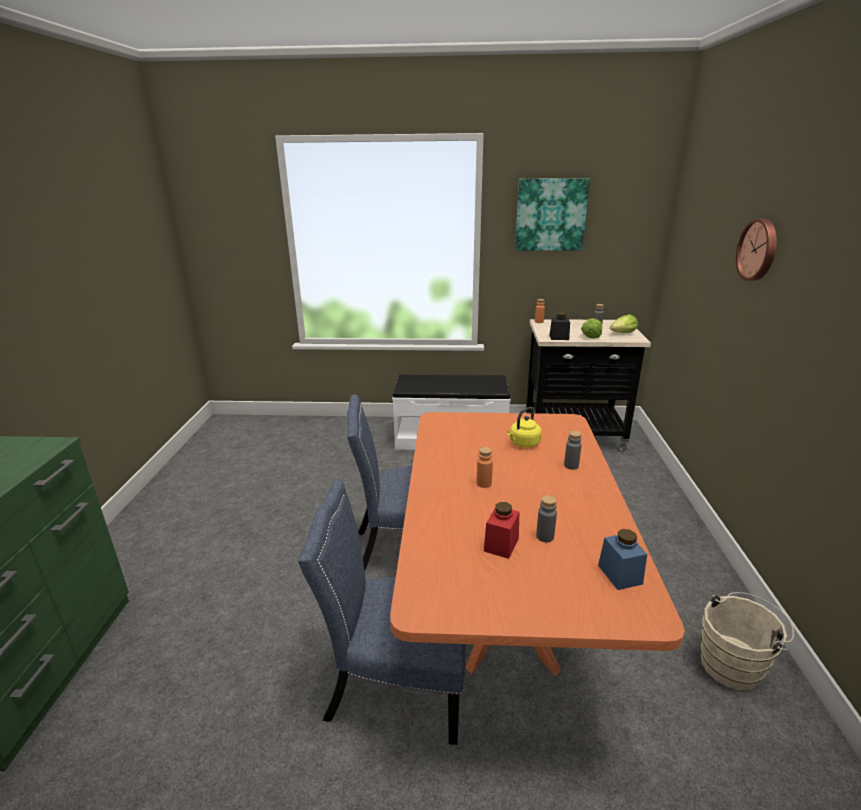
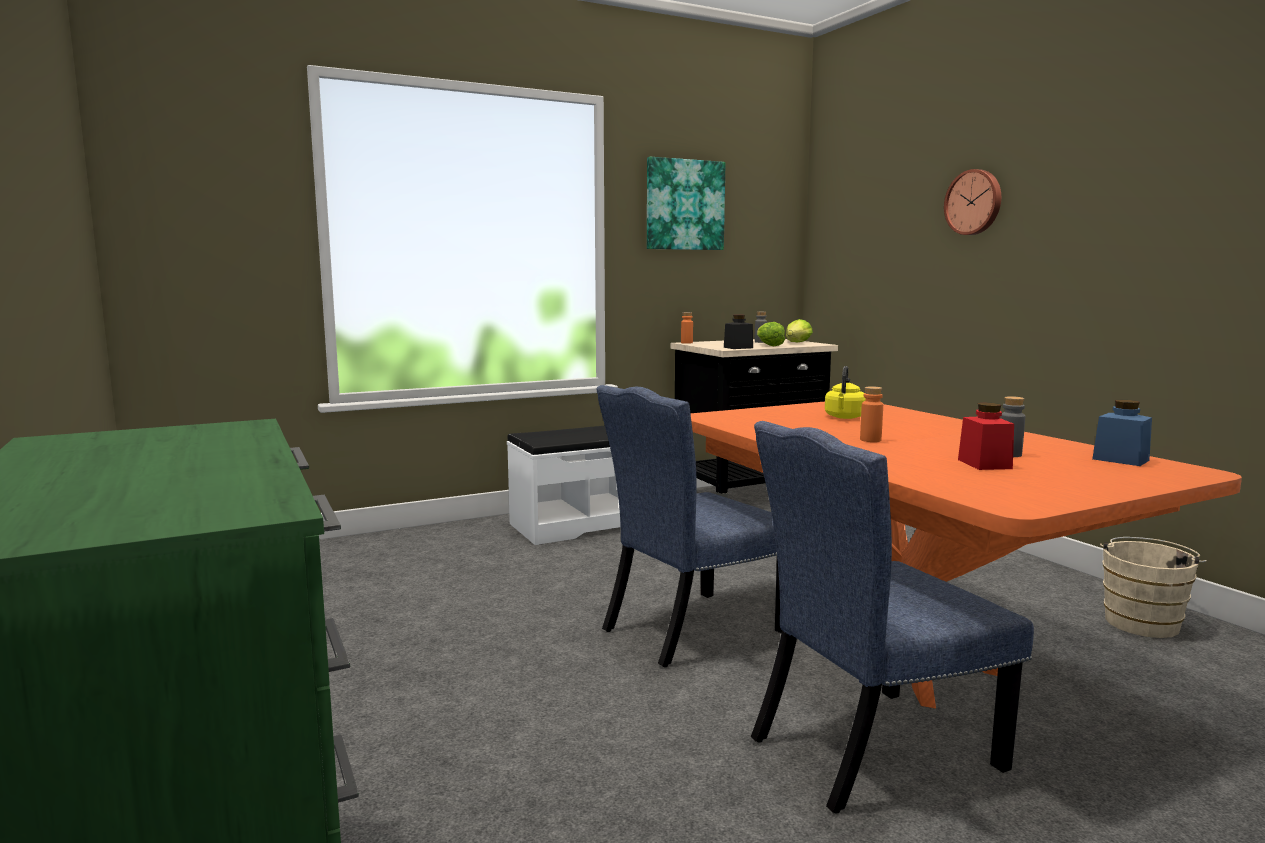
camera: 30 degrees left, 15 degrees down
grey bottle [564,431,582,470] -> none

